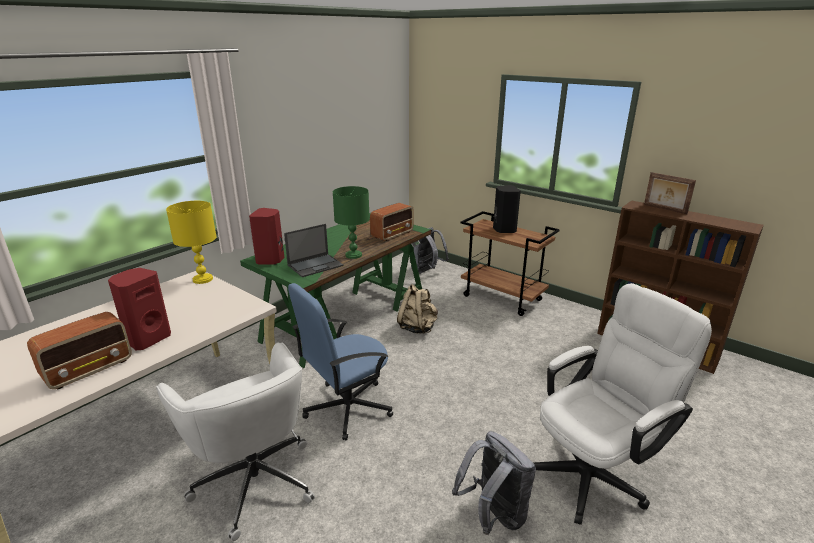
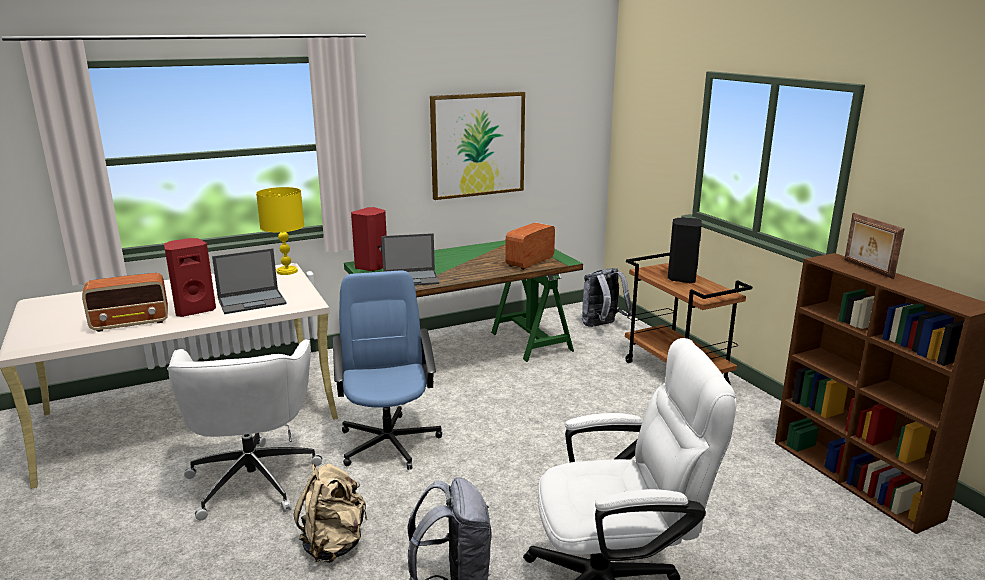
camera: 25 degrees right, 5 degrees down
blue office chair [288,283,393,440] -> blue office chair turned 90 degrees clockwise [333,270,442,470]
green table lamp [333,186,370,259] -> none
radio [370,203,414,242] -> radio turned 150 degrees clockwise [505,223,555,270]
beige backpack [397,284,438,334] -> beige backpack moved to [294,464,368,563]
none -> laptop [212,248,287,314]
none -> picture [430,92,525,200]

